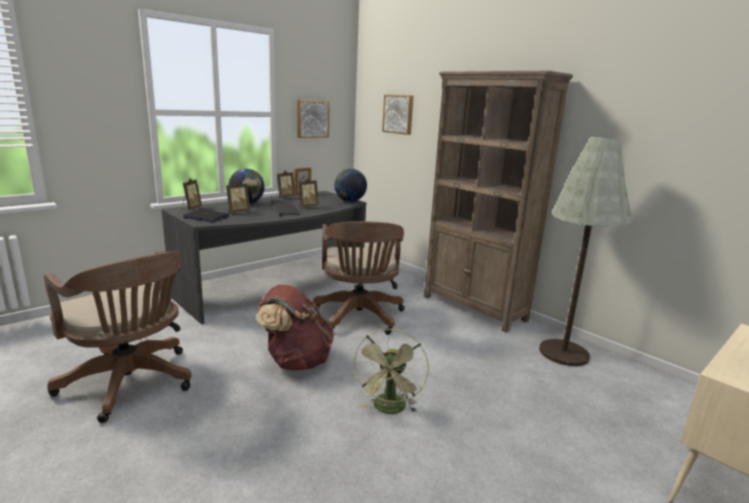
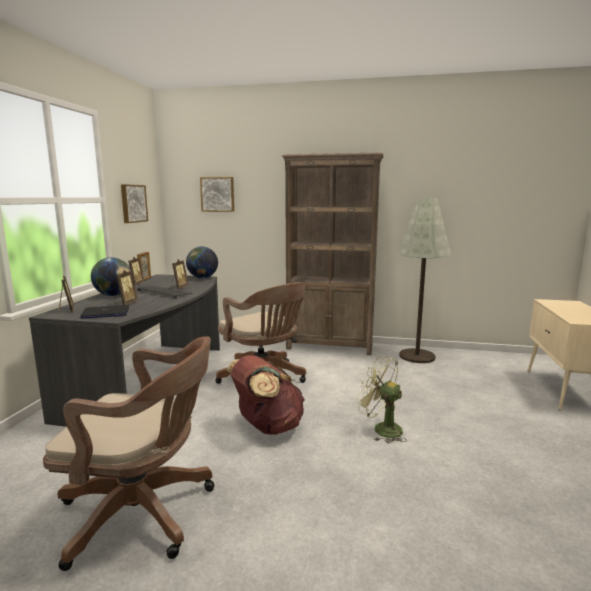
camera: 35 degrees left, 5 degrees down
green fan [352,329,429,414] -> green fan turned 150 degrees clockwise [356,356,407,444]

